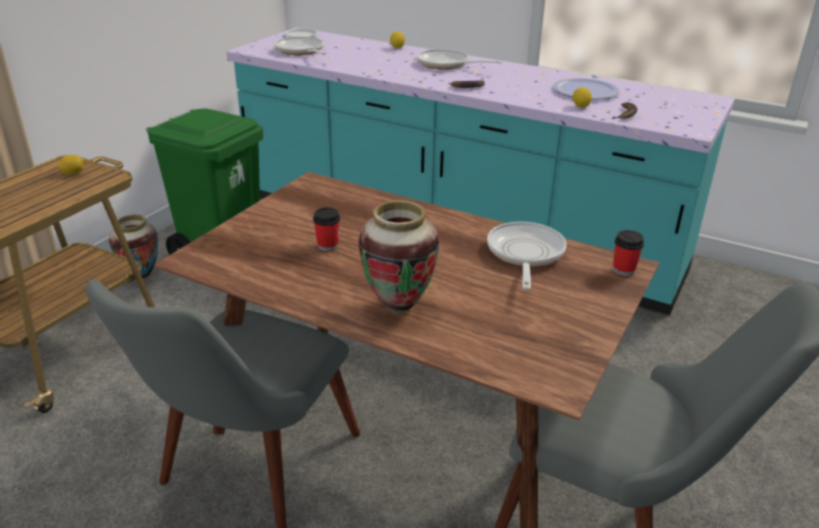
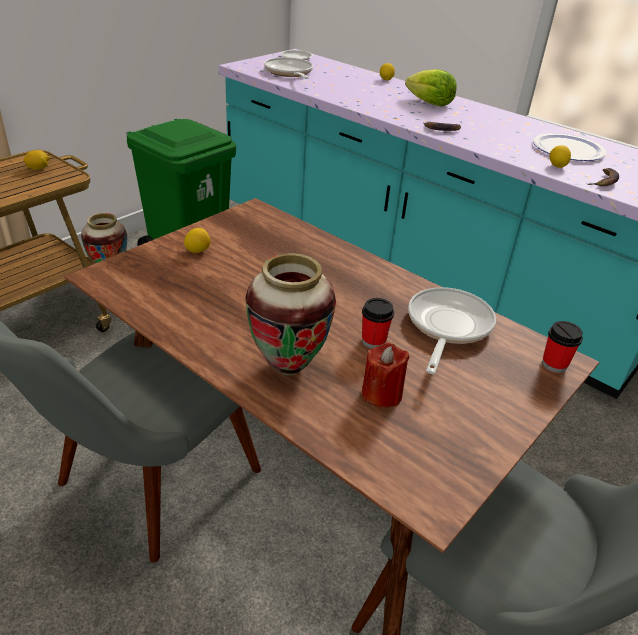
camera: 10 degrees right, 5 degrees up
cup [313,207,340,251] -> cup moved to [362,298,394,349]
frying pan [417,49,502,69] -> lettuce [405,69,457,106]
none -> lemon [184,228,211,253]
none -> red candle [362,342,410,408]

